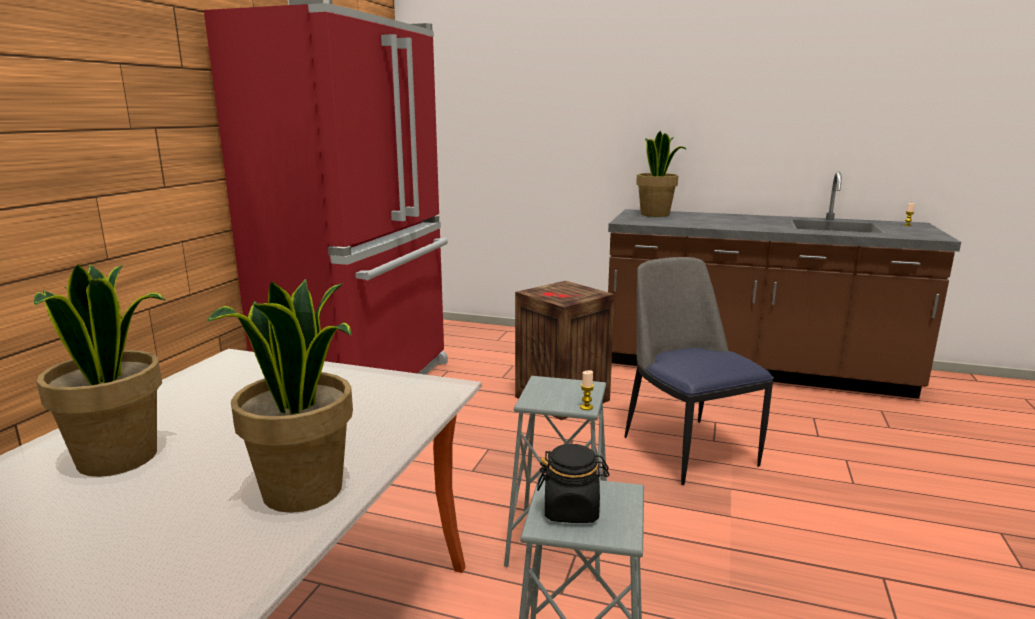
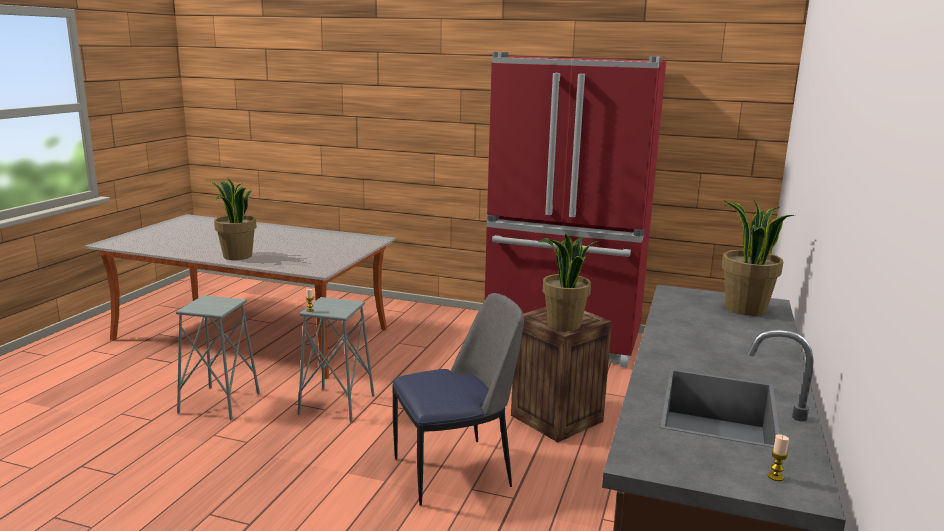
camera: 90 degrees right, 0 degrees up
potted plant [34,264,166,477] -> potted plant moved to [538,233,600,331]
black jar [537,444,609,523] -> none

